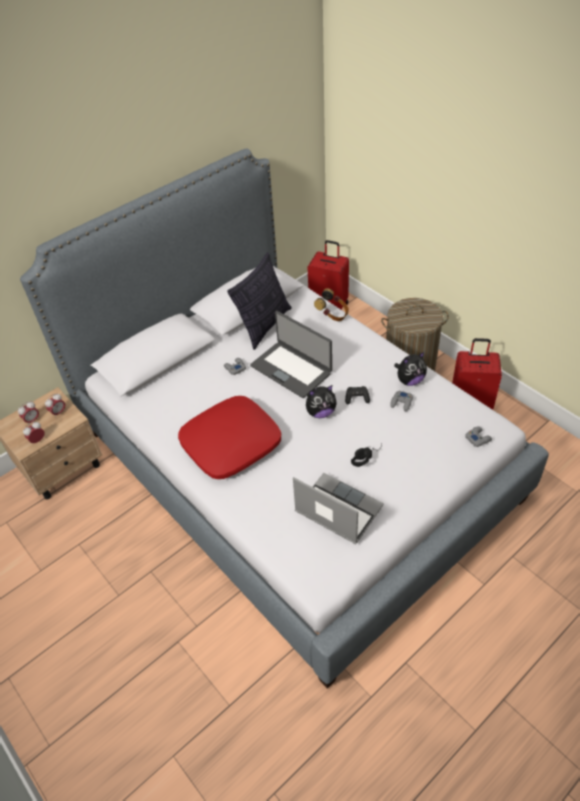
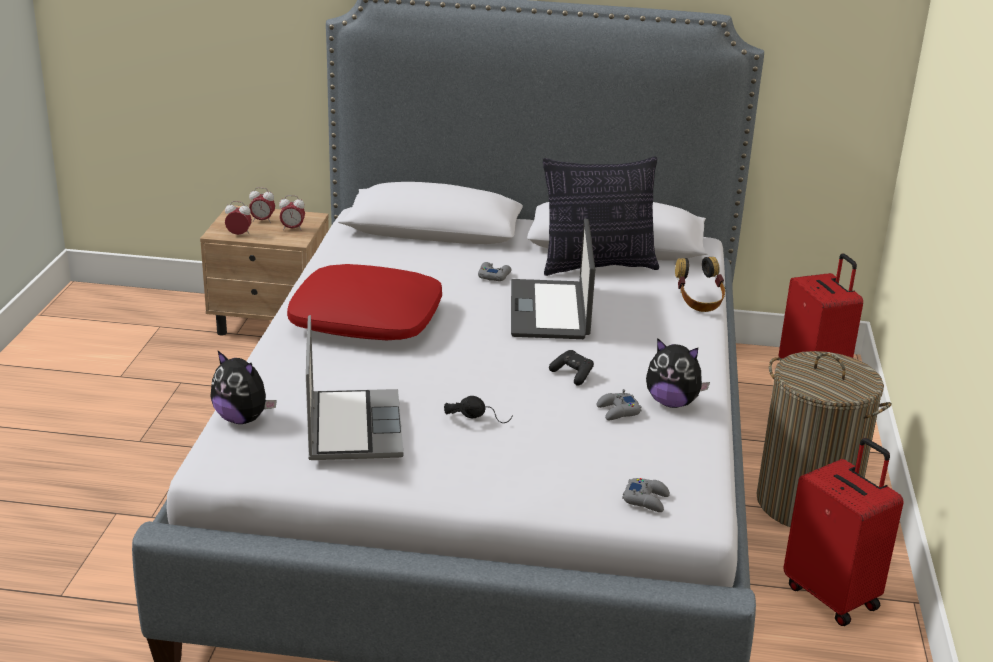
camera: 45 degrees right, 20 degrees down
plush toy [306,385,337,418] -> plush toy moved to [210,350,277,424]

